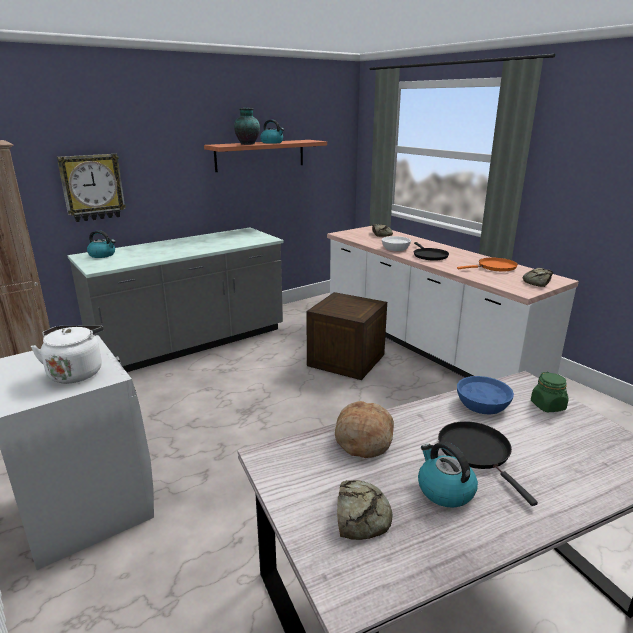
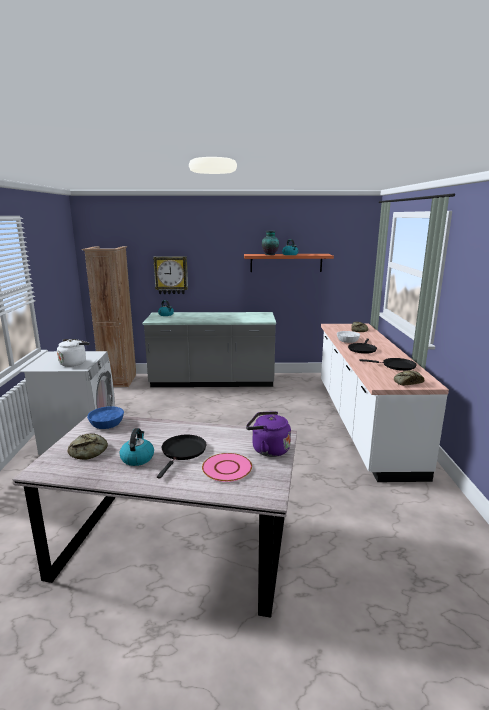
camera: 35 degrees right, 5 degrees down
crate [306,292,387,380] -> none
bread [335,401,394,458] -> none
orange frying pan [457,258,518,272] -> black frying pan [359,358,417,371]
blue bowl [457,376,514,414] -> blue bowl moved to [87,406,124,429]
green jar [531,372,569,412] -> purple kettle [246,411,291,457]
none -> pink plate [202,453,252,482]

